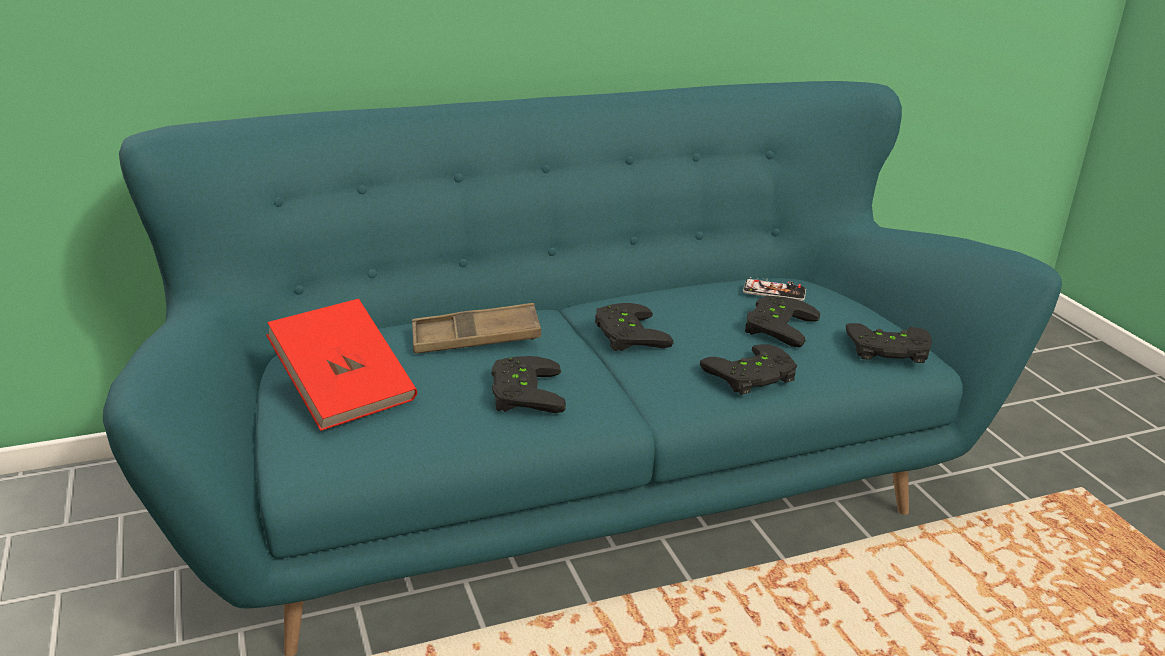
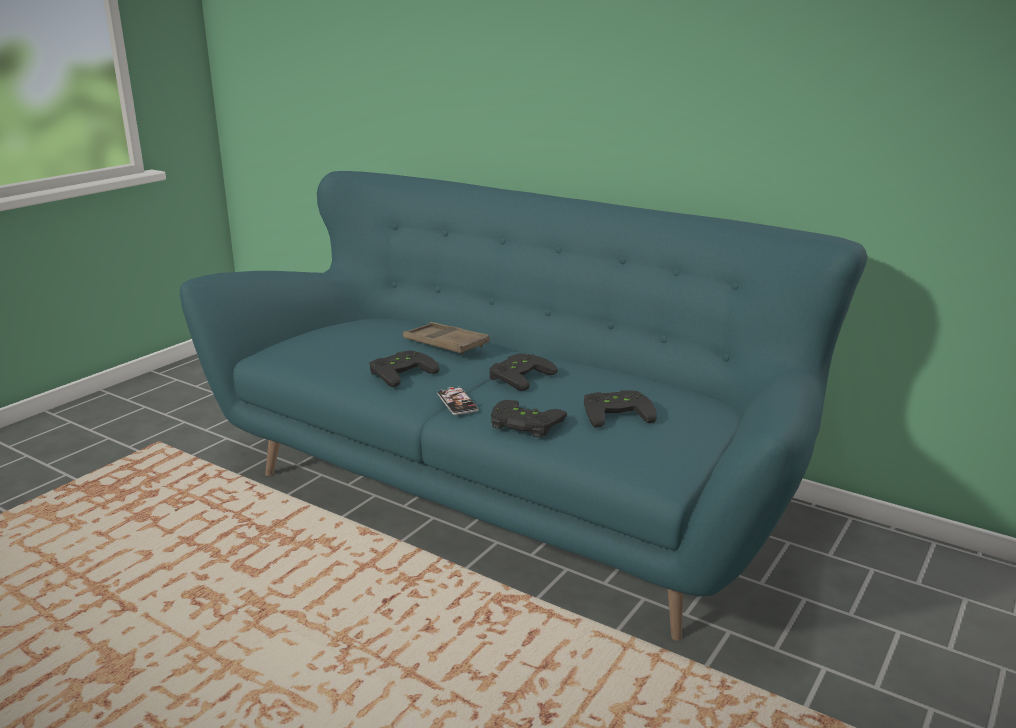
camera: 55 degrees right, 5 degrees down
red book [266,299,417,431] -> none
phone [743,277,806,301] -> phone moved to [437,386,479,415]
black game controller [846,323,932,363] -> none

